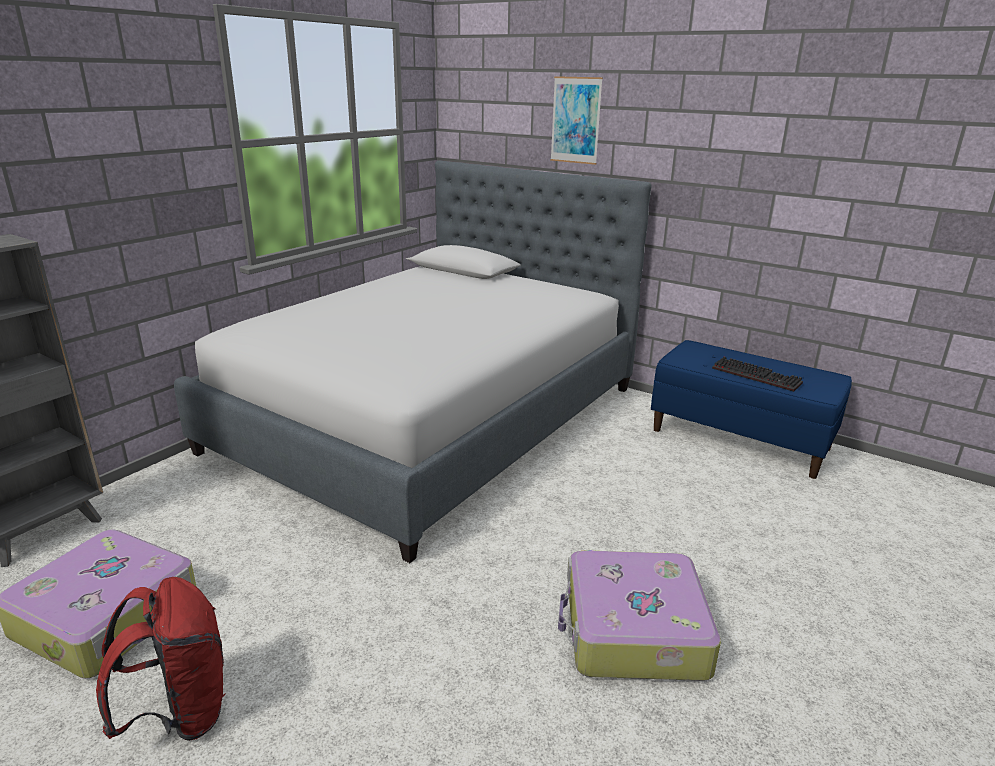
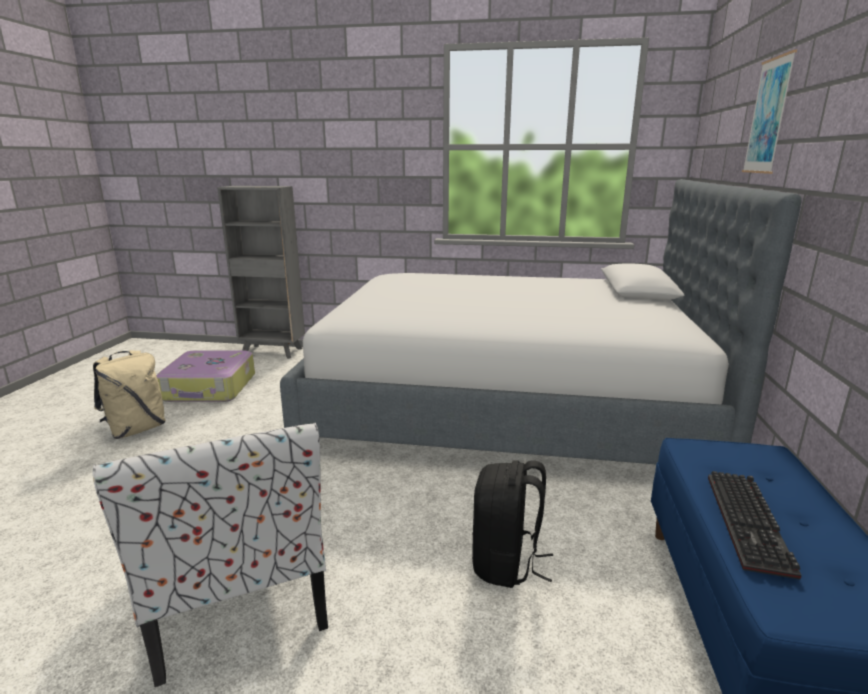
camera: 65 degrees right, 5 degrees down
red backpack [96,577,226,741] -> beige backpack [93,350,166,439]
suitcase [558,550,721,681] -> chair [93,423,328,687]
none -> black backpack [472,460,553,588]

